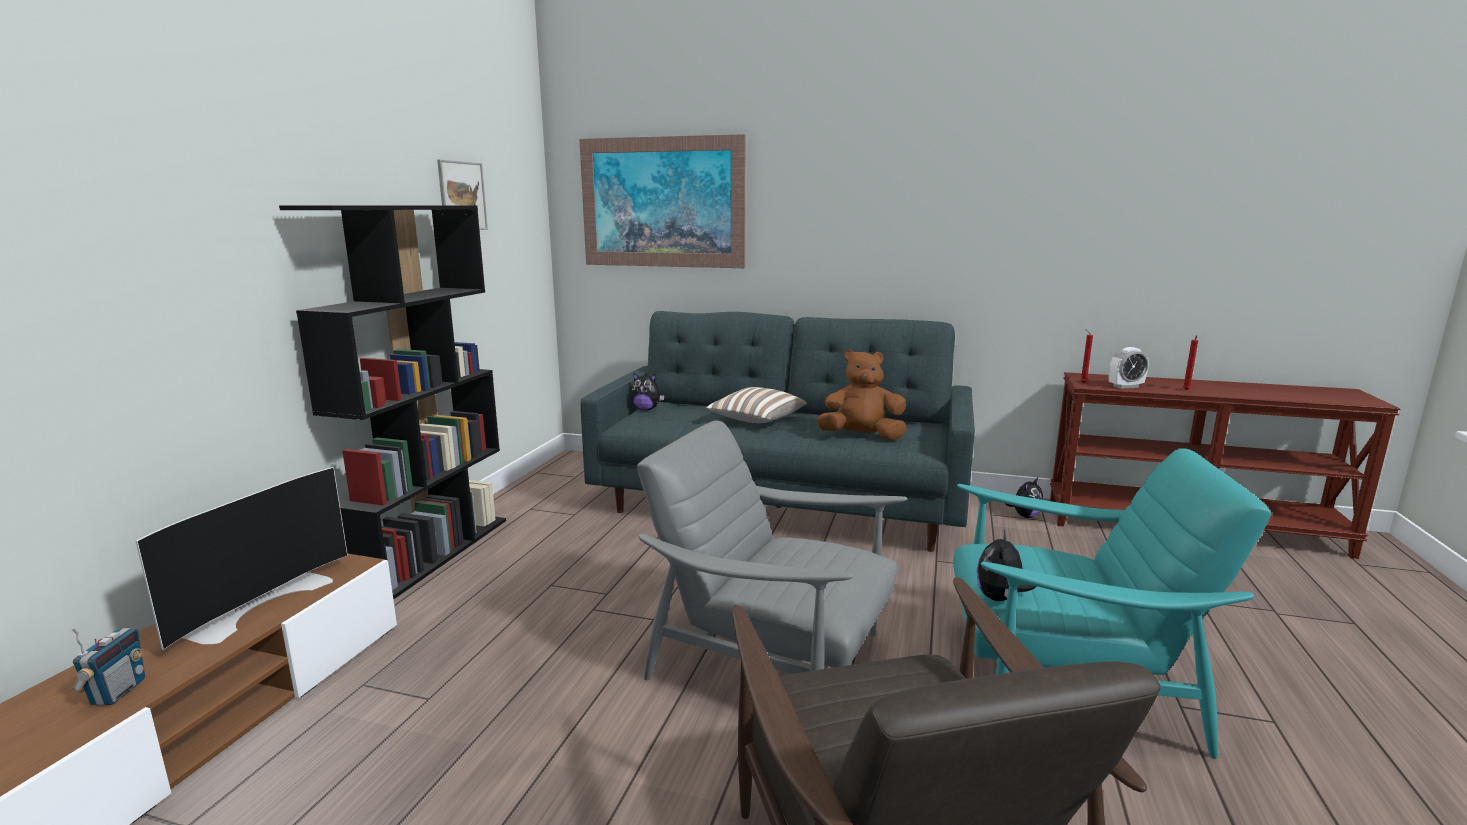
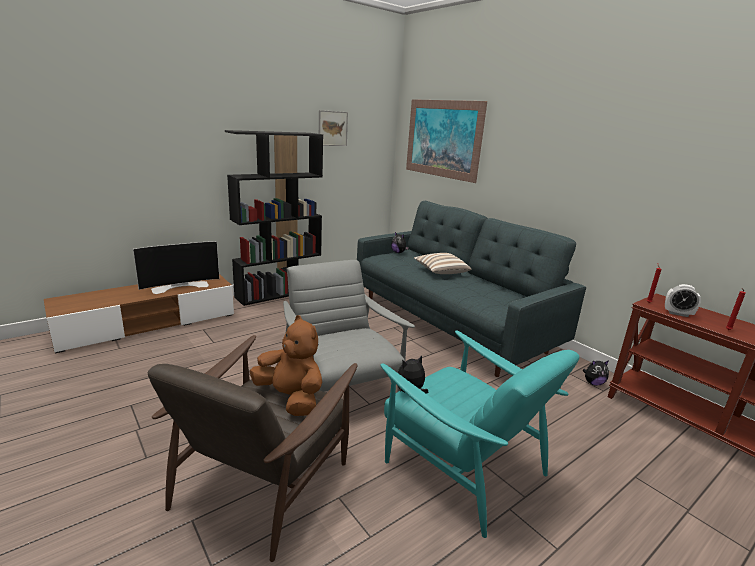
camera: 35 degrees right, 5 degrees up
radio [71,627,145,706] -> none
brown plush toy [817,349,906,440] -> brown plush toy moved to [249,315,322,416]

